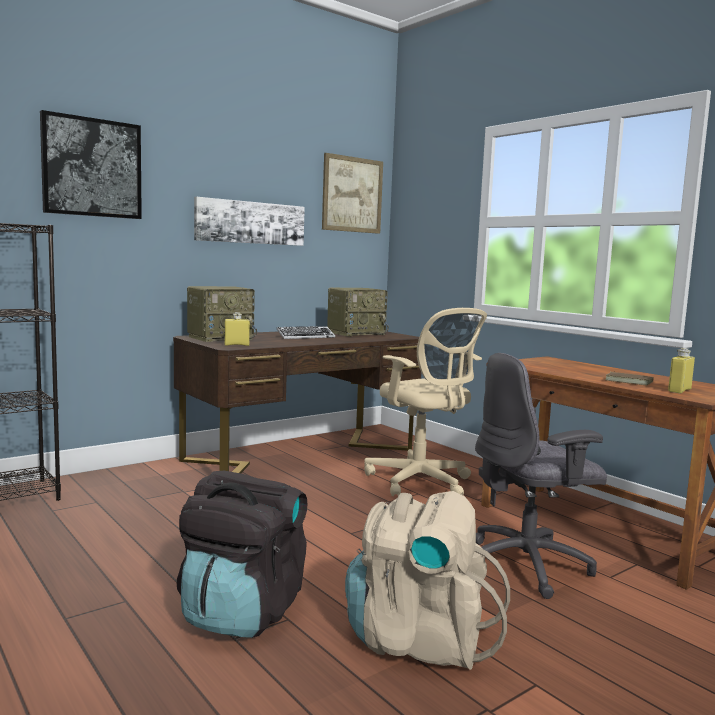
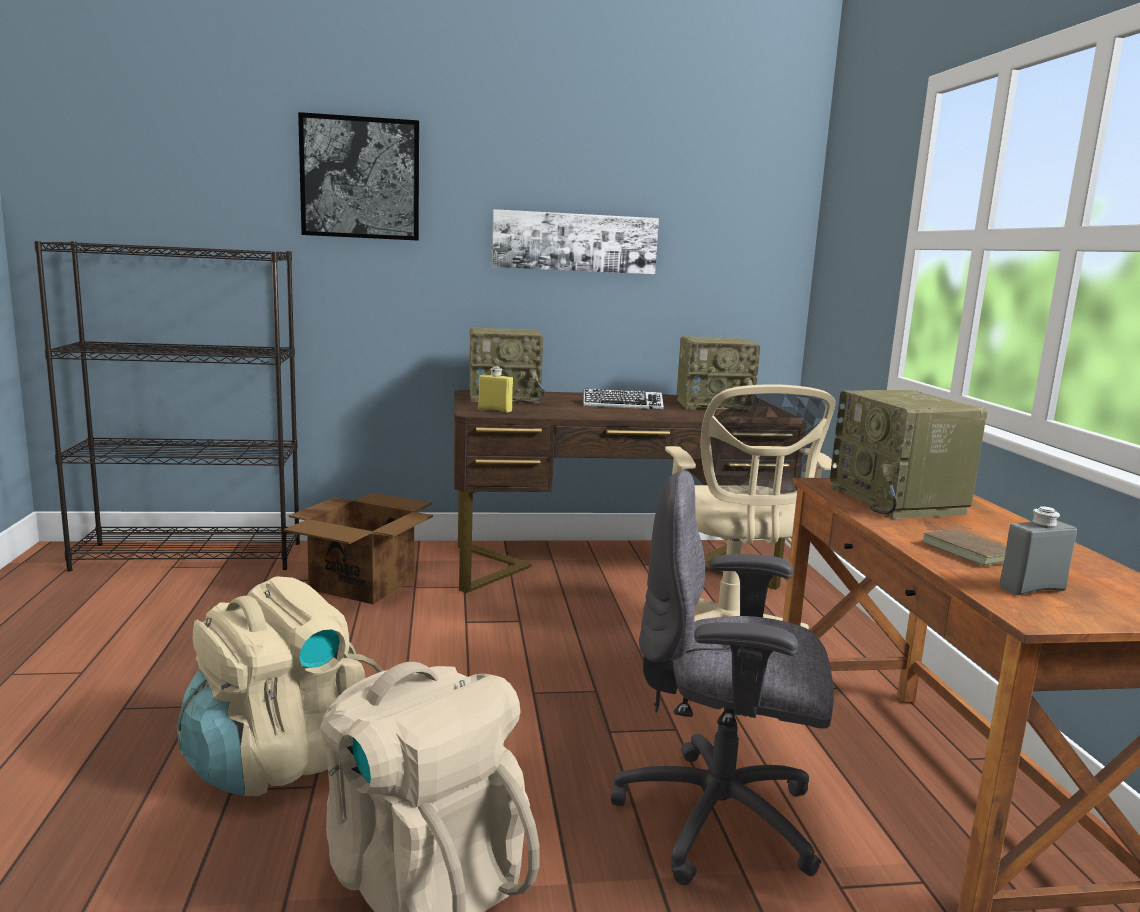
camera: 30 degrees right, 5 degrees up
black backpack [177,471,308,638] -> beige backpack [177,576,383,796]
picture [322,153,383,234] -> none
yellow bottle [668,348,695,393] -> grey bottle [999,506,1077,595]
none -> cardboard box [284,493,433,604]
none -> radio [830,390,988,519]

